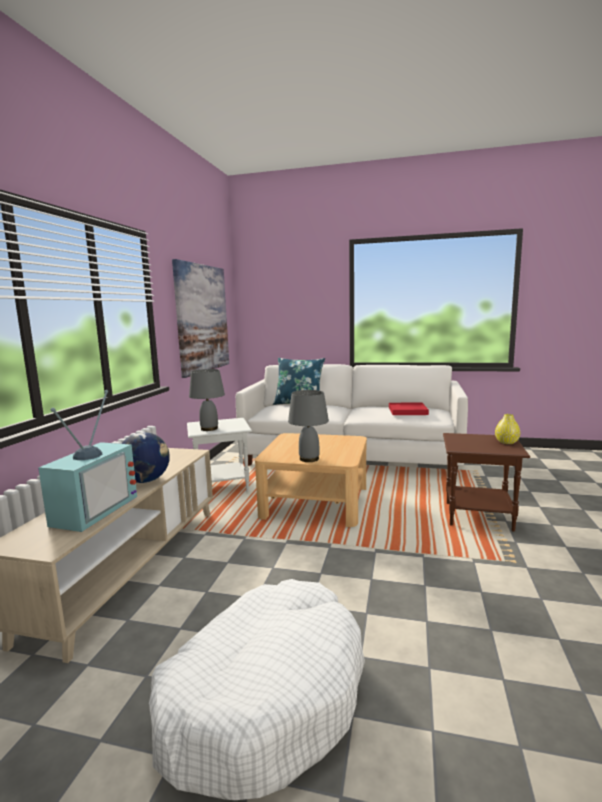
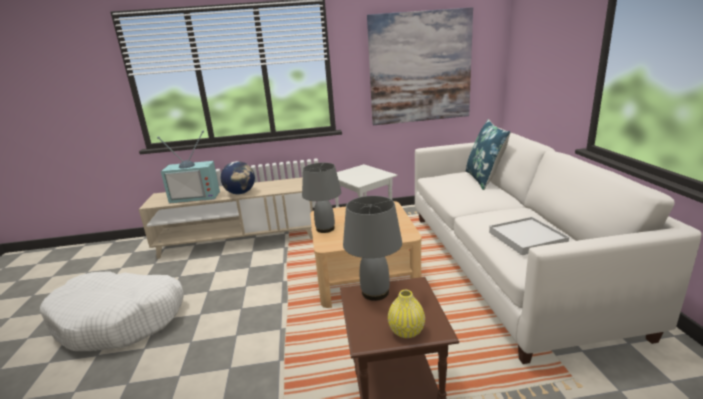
camera: 70 degrees right, 10 degrees up
grey table lamp [189,369,225,431] -> grey table lamp moved to [343,196,402,301]
red tray [389,402,429,415] -> white tray [489,217,569,255]

